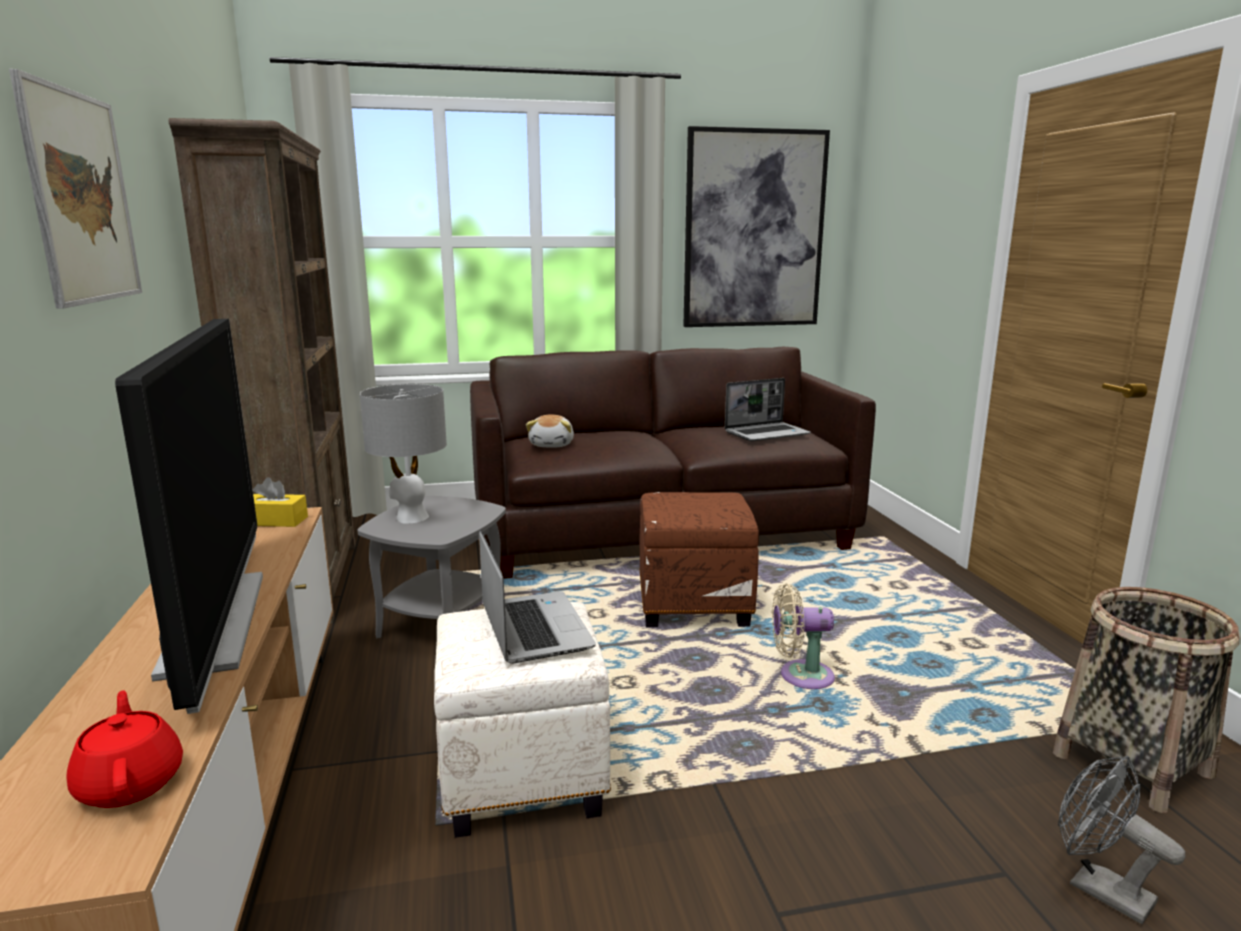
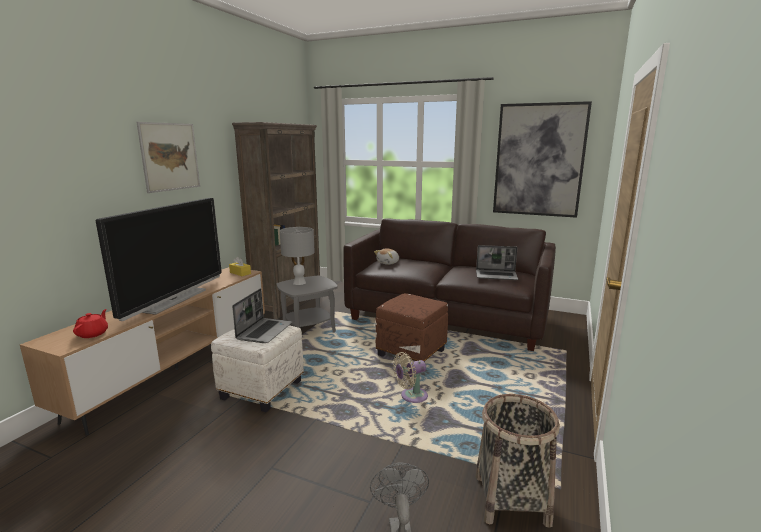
camera: 35 degrees right, 0 degrees up
beige fan [772,583,835,689] -> beige fan turned 60 degrees counterclockwise [393,352,428,403]

